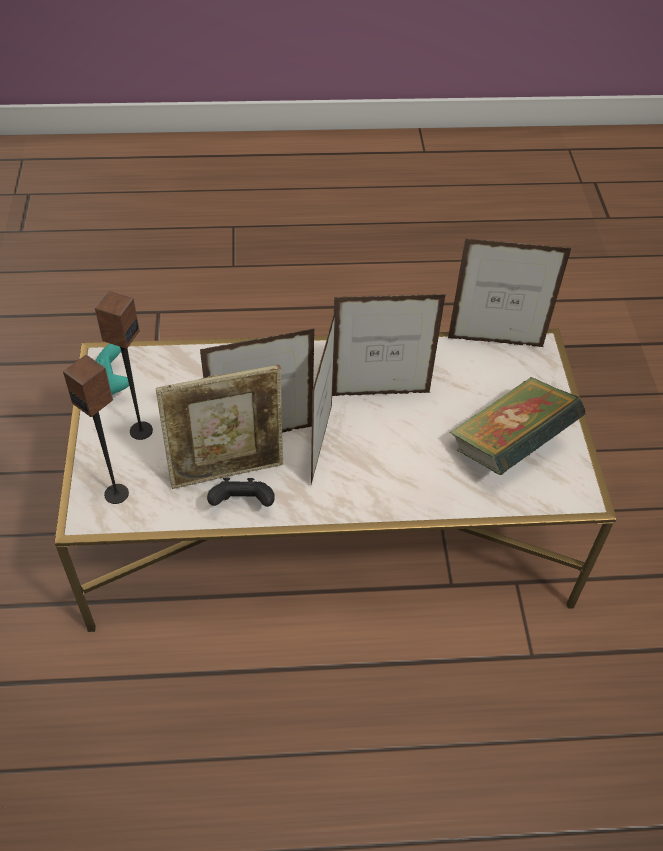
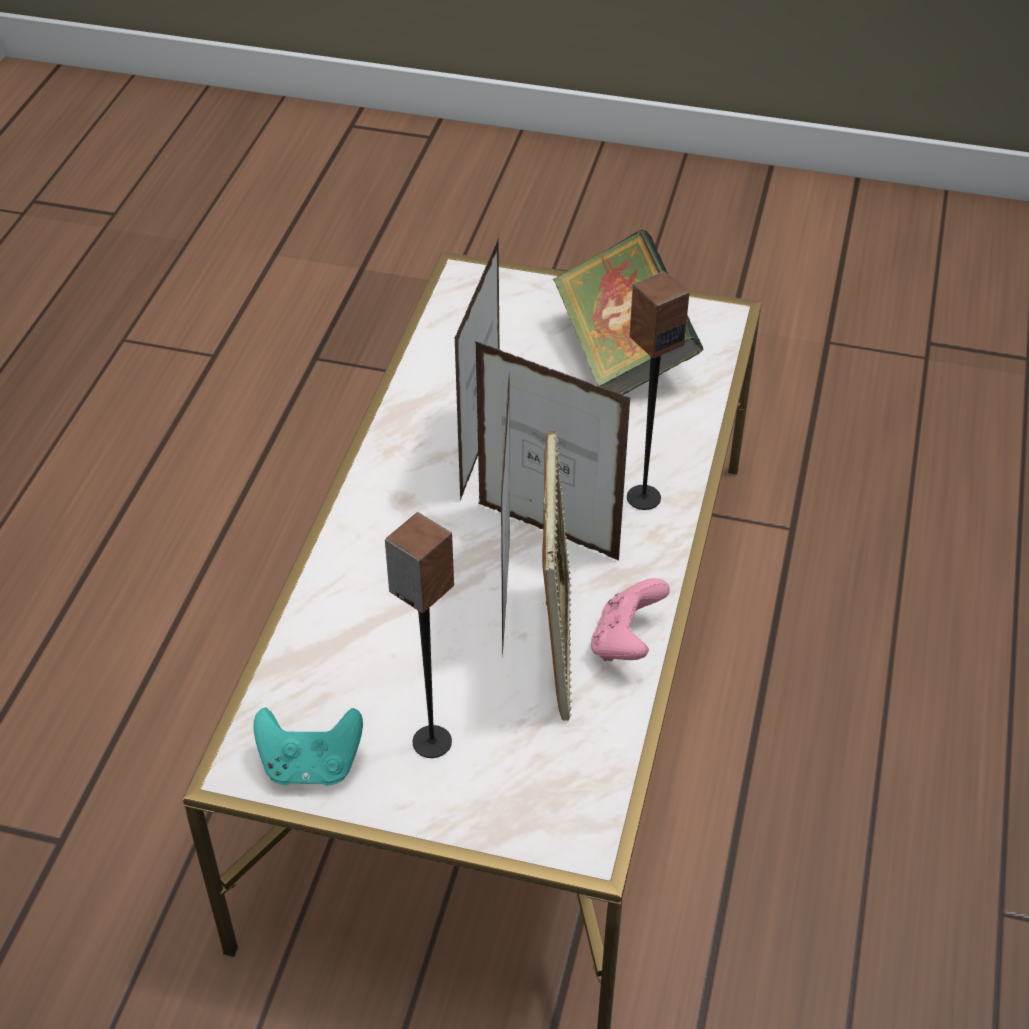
camera: 70 degrees left, 5 degrees down
speaker [63,354,129,504] -> speaker moved to [627,271,689,510]
black game controller [207,478,275,507] -> pink game controller [591,578,670,661]
picture frame [448,238,572,347] -> none

